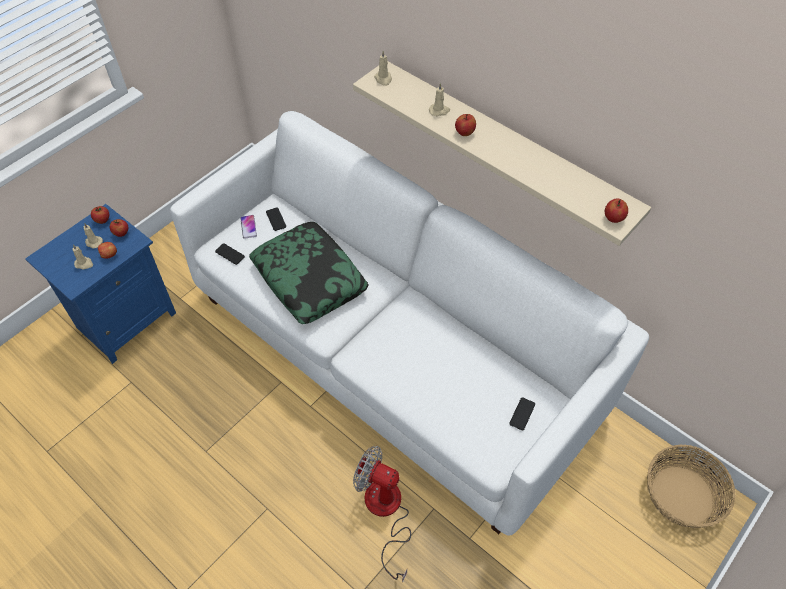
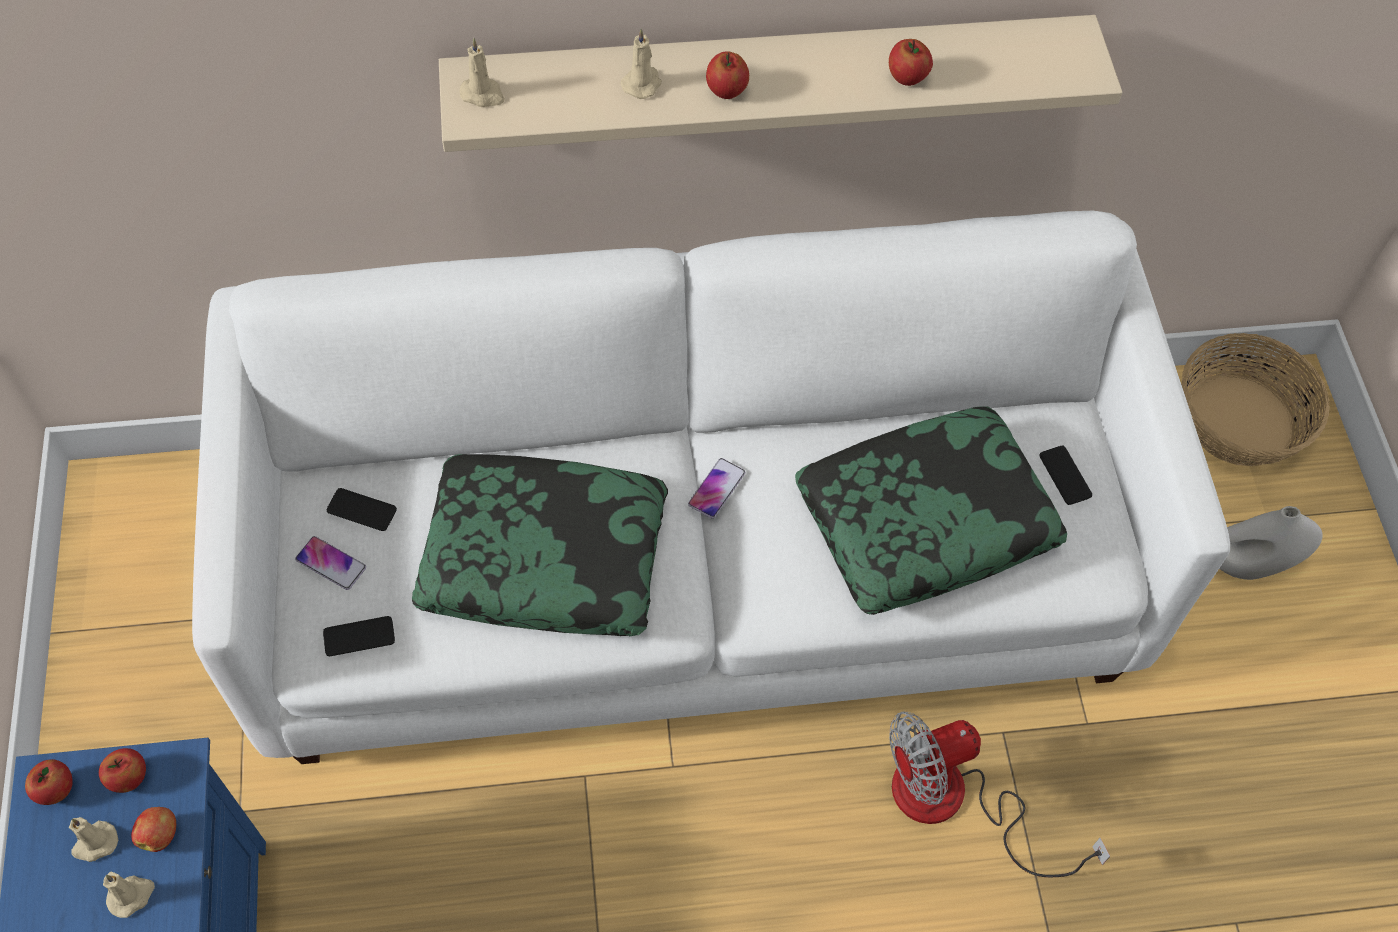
camera: 50 degrees left, 5 degrees up
apple [605,199,628,223] -> apple moved to [889,39,933,86]
none -> phone [688,458,745,518]
none -> pillow [795,406,1067,615]
none -> white vase [1219,506,1323,580]

